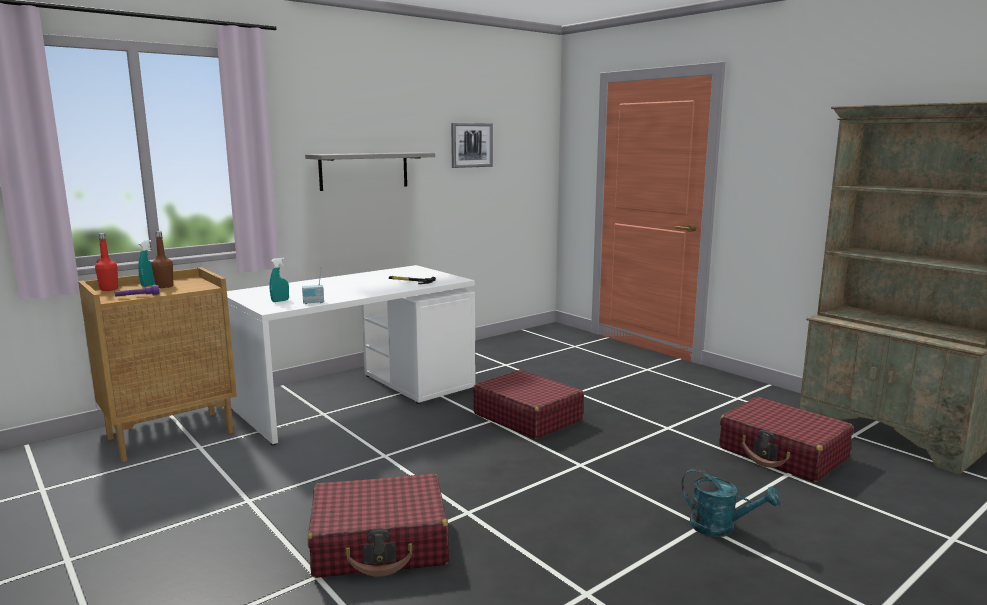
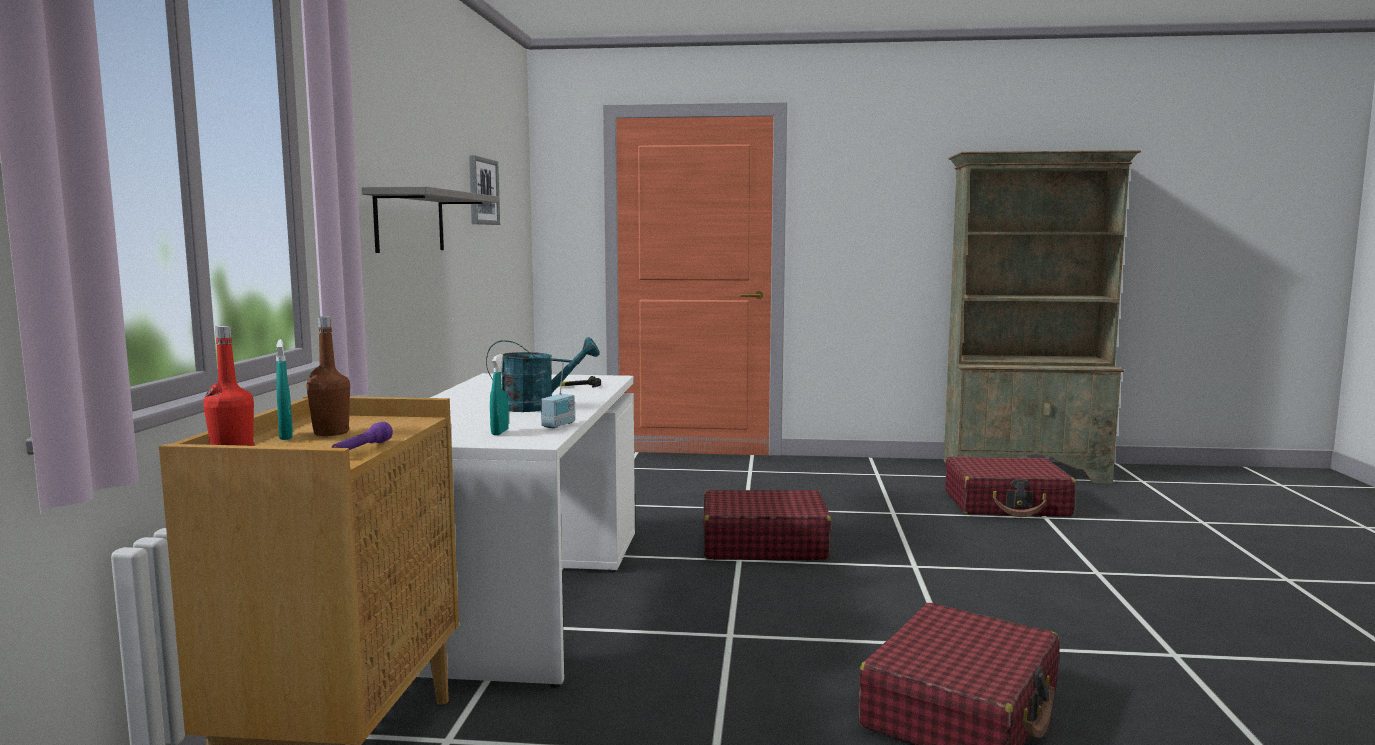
camera: 45 degrees left, 5 degrees down
turquoise watering can [681,469,780,537] -> turquoise watering can moved to [486,337,599,412]

